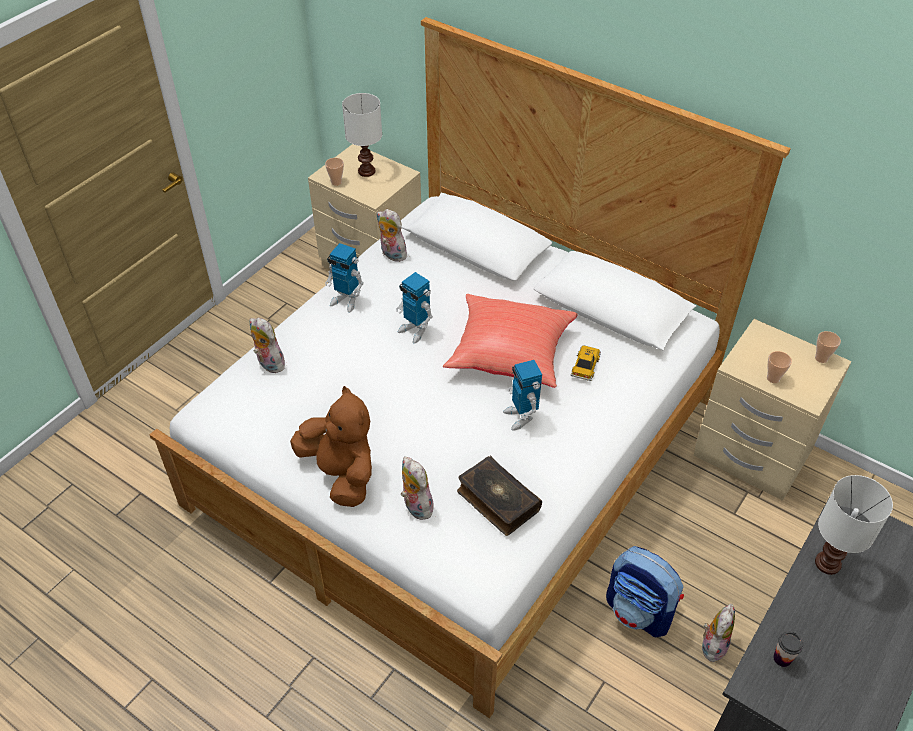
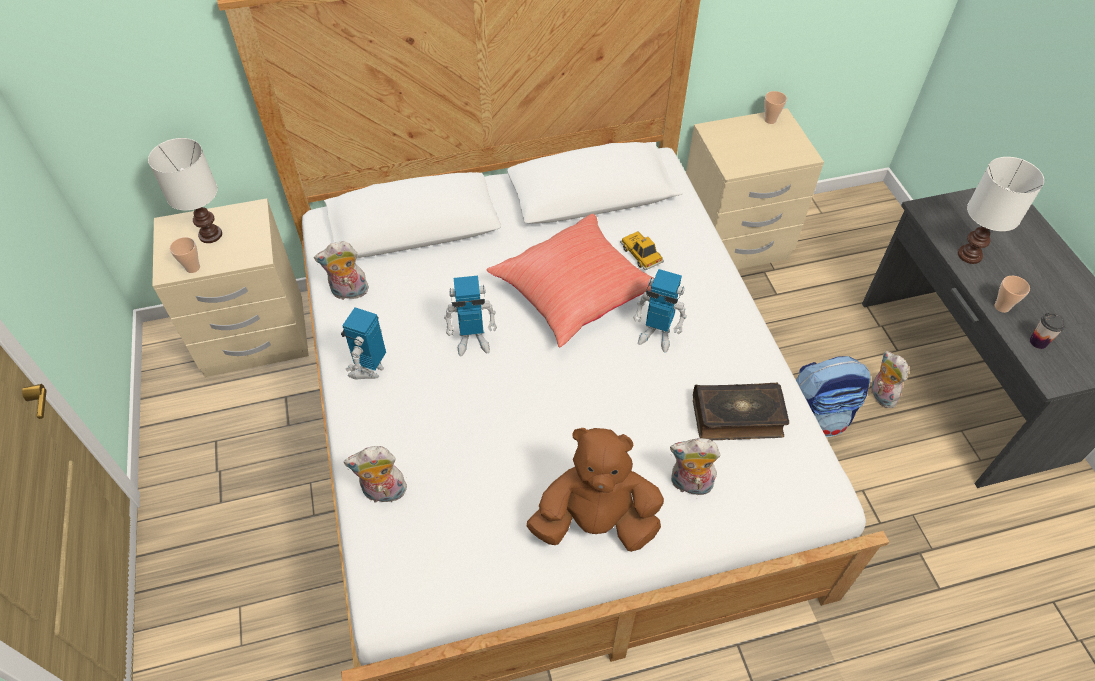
camera: 50 degrees left, 5 degrees up
toy robot [325,243,364,313] -> toy robot turned 135 degrees clockwise [341,307,386,380]
cup [767,351,792,383] -> cup moved to [994,276,1030,313]

